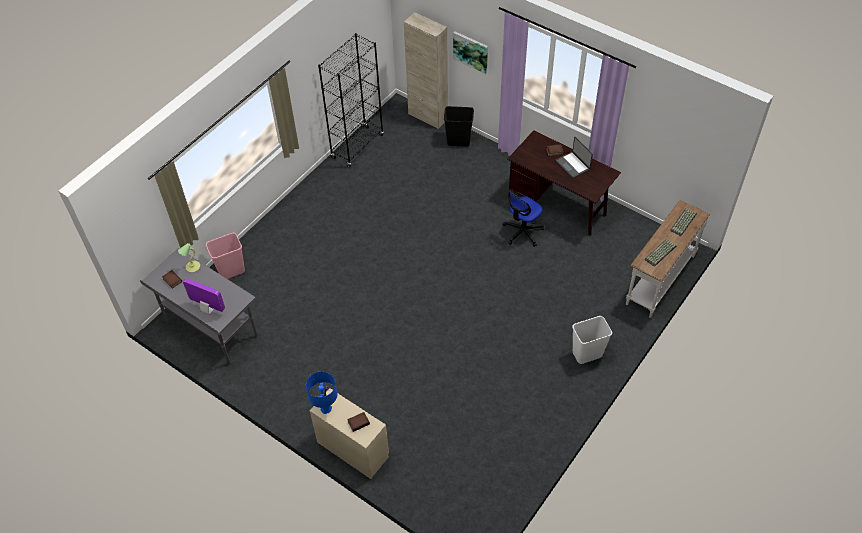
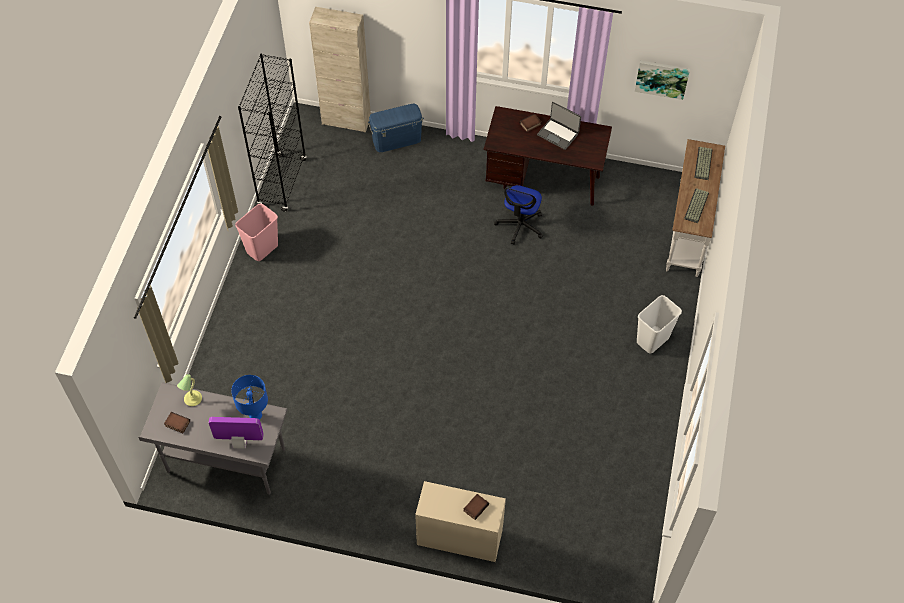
camera: 25 degrees left, 5 degrees up
pink trash can [206,233,245,279] -> pink trash can moved to [235,204,278,261]
blue table lamp [306,372,337,414] -> blue table lamp moved to [231,375,268,419]
black trash can [444,106,474,147] -> blue storage box [368,104,424,152]
picture [453,32,488,74] -> picture moved to [635,60,690,100]

